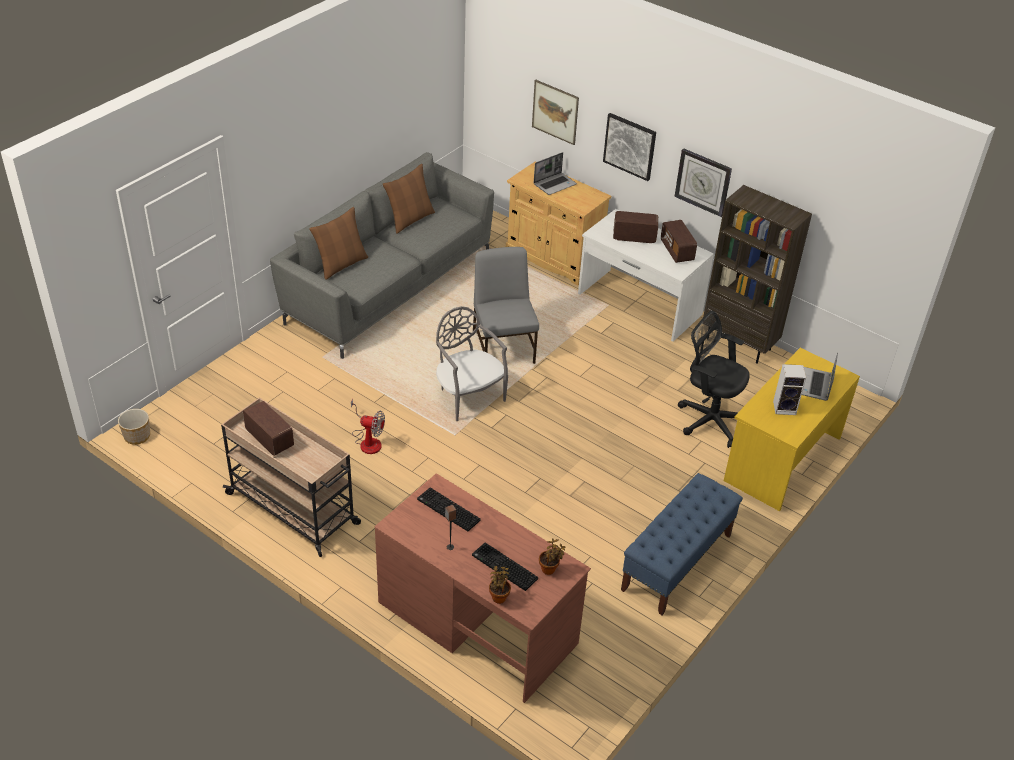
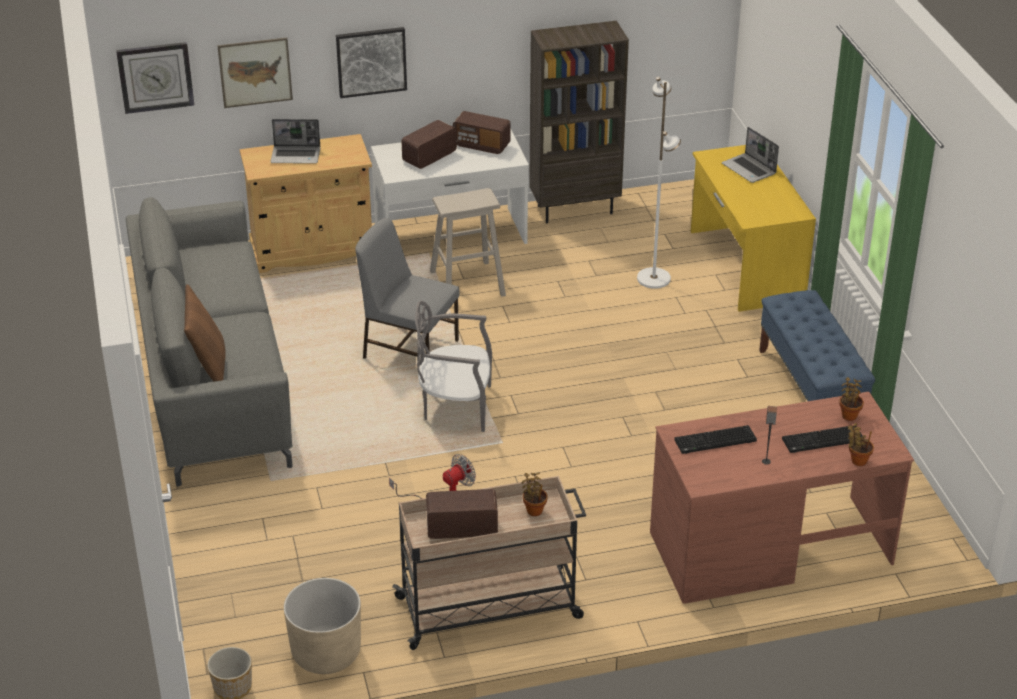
camera: 50 degrees left, 5 degrees down
brown pillow [383,164,435,234] -> none
laptop [534,152,577,195] -> laptop turned 90 degrees clockwise [270,119,320,164]
wall clock [674,148,732,217] -> wall clock moved to [116,42,195,114]
black office chair [678,311,750,448] -> white floor lamp [637,77,681,289]
speaker [773,364,806,415] -> none
none -> beige planter [284,578,361,674]
none -> beige stool [430,188,506,297]
none -> potted plant [522,473,548,516]

